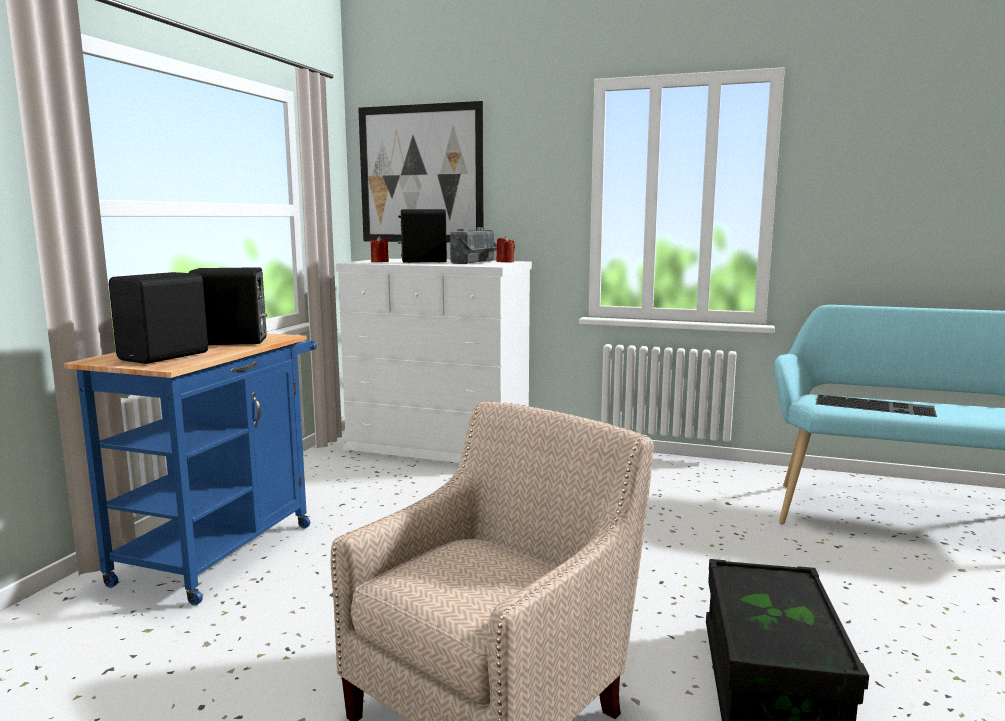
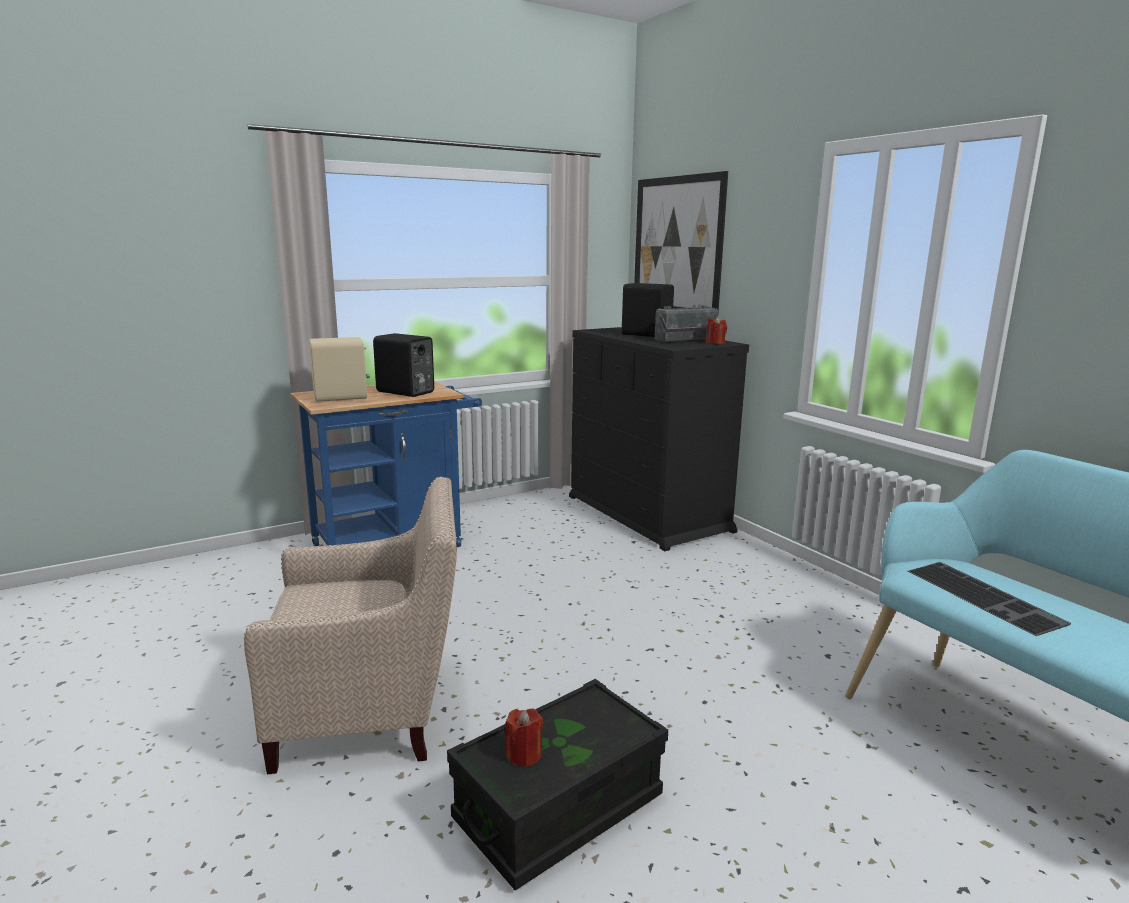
camera: 40 degrees right, 5 degrees up
black speaker [109,272,208,364] -> beige speaker [309,337,370,402]
white dresser [336,259,532,463] -> black dresser [569,327,749,551]
red candle [371,236,389,262] -> red candle moved to [505,708,543,767]

